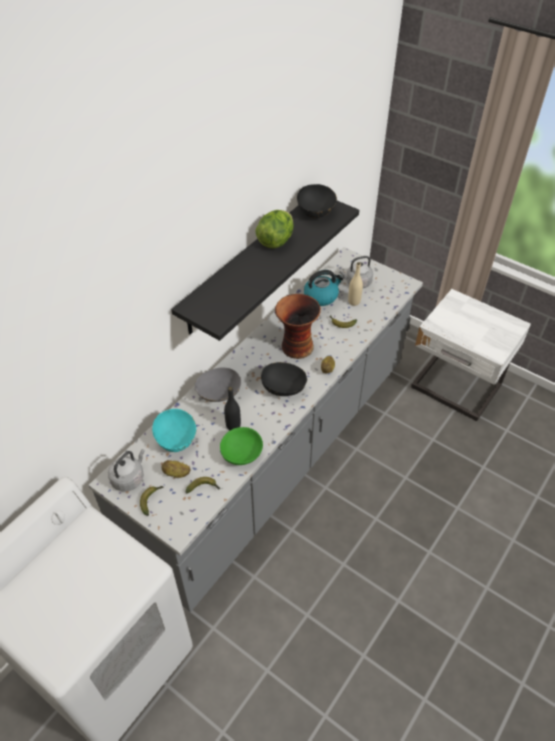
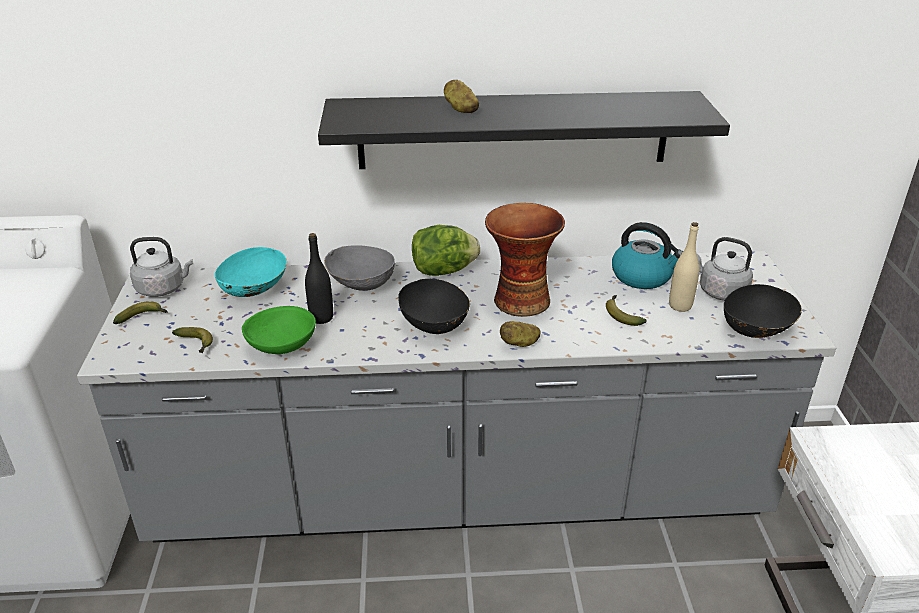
camera: 50 degrees right, 15 degrees down
potato [162,460,190,478] -> potato moved to [444,80,479,113]
lettuce [255,210,294,249] -> lettuce moved to [412,225,480,276]
black bowl [297,184,337,218] -> black bowl moved to [724,284,802,338]

